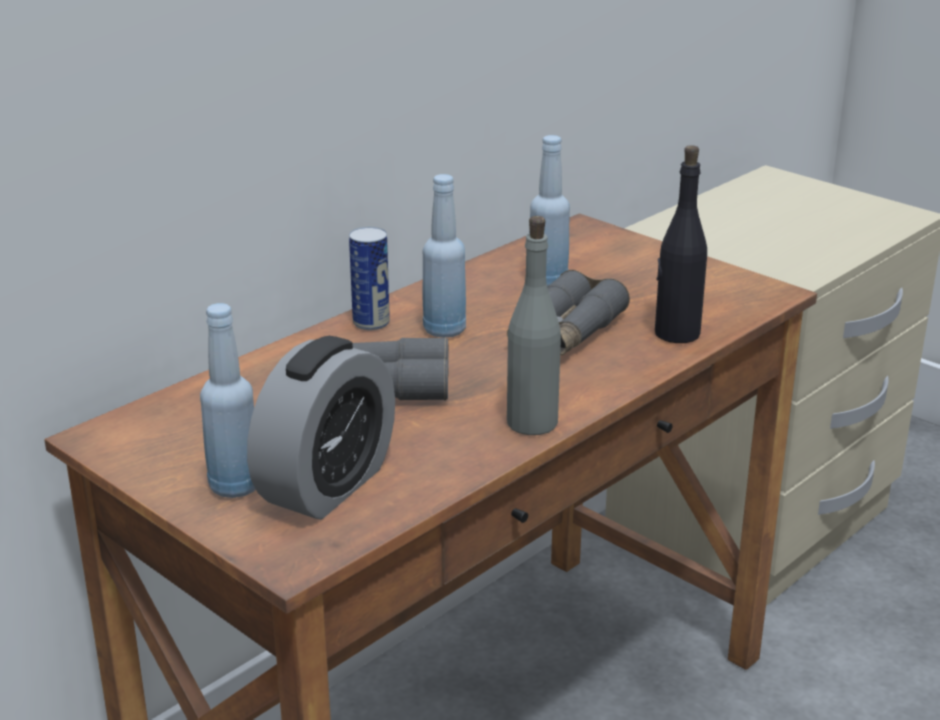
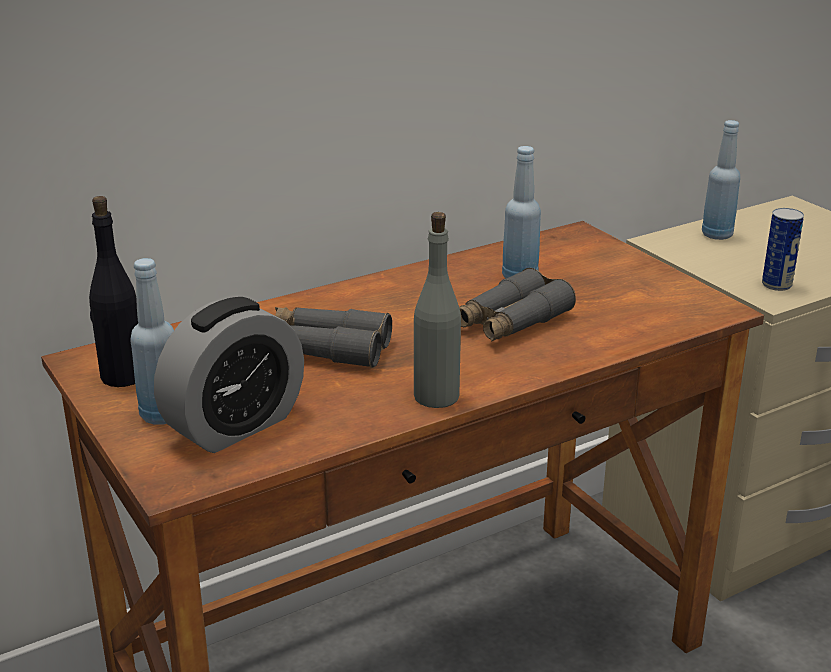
camera: 15 degrees right, 0 degrees up
can [349,227,390,330] -> can moved to [762,208,804,291]
blue bottle [423,174,466,338] -> blue bottle moved to [702,120,740,240]
black bottle [655,145,707,343] -> black bottle moved to [89,196,138,387]

